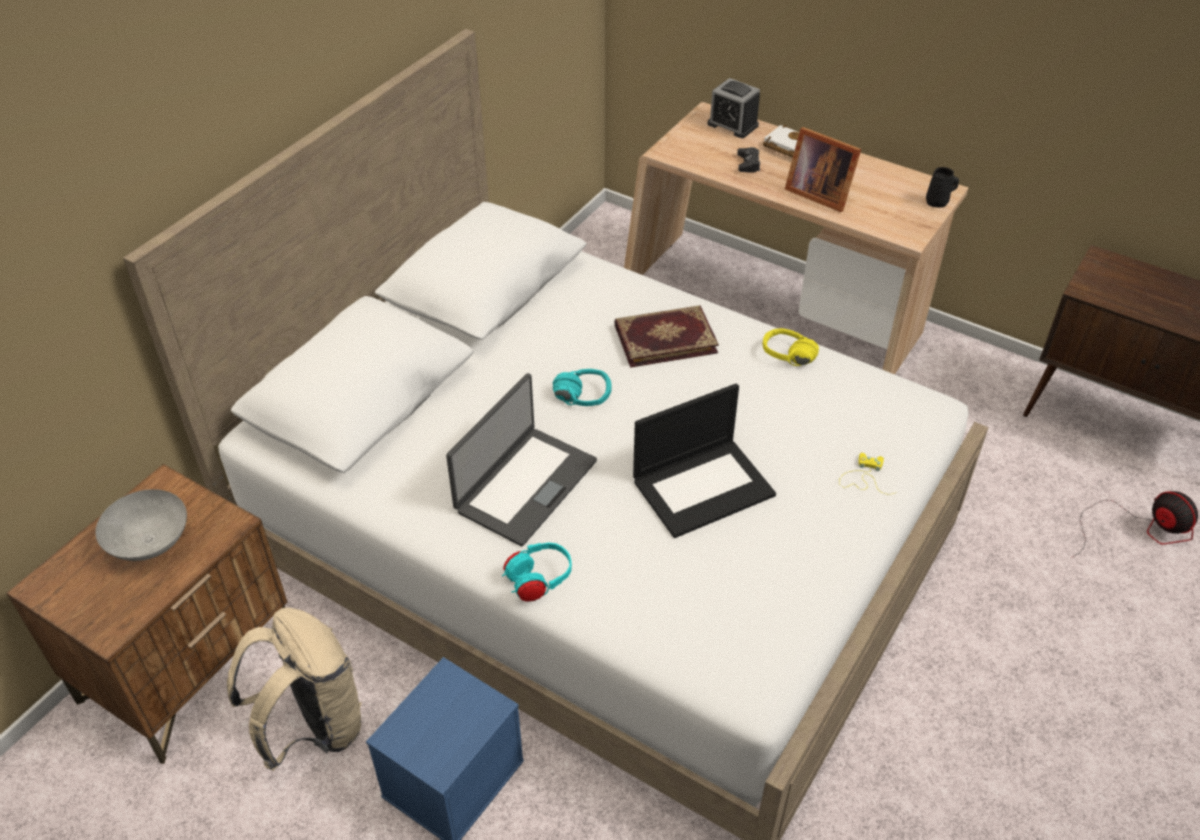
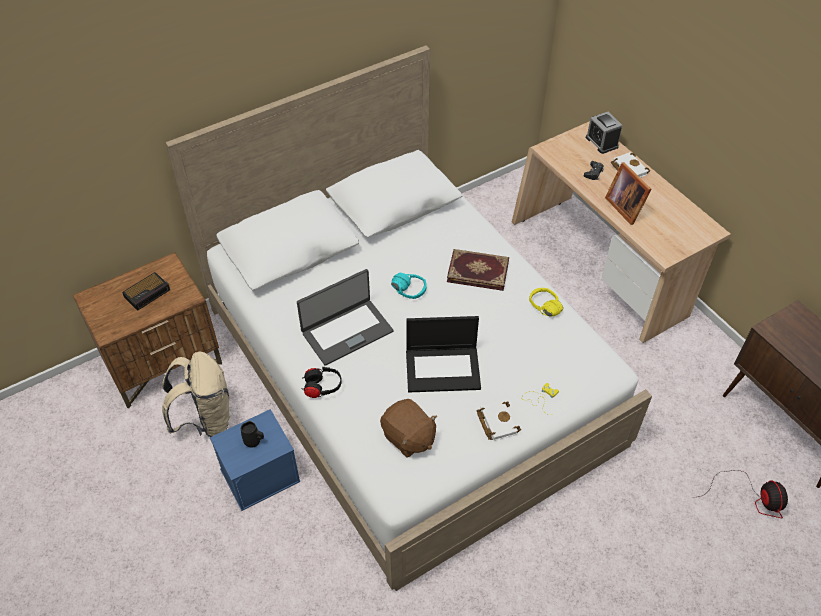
camera: 25 degrees right, 5 degrees up
grey bowl [95,489,187,561] -> alarm clock [122,272,170,311]
turquoise headphones [502,542,572,602] -> black headphones [302,367,342,398]
black mug [926,167,959,208] -> black mug moved to [241,421,264,448]
none -> brown plush toy [380,399,437,458]
none -> white book [476,400,521,441]

